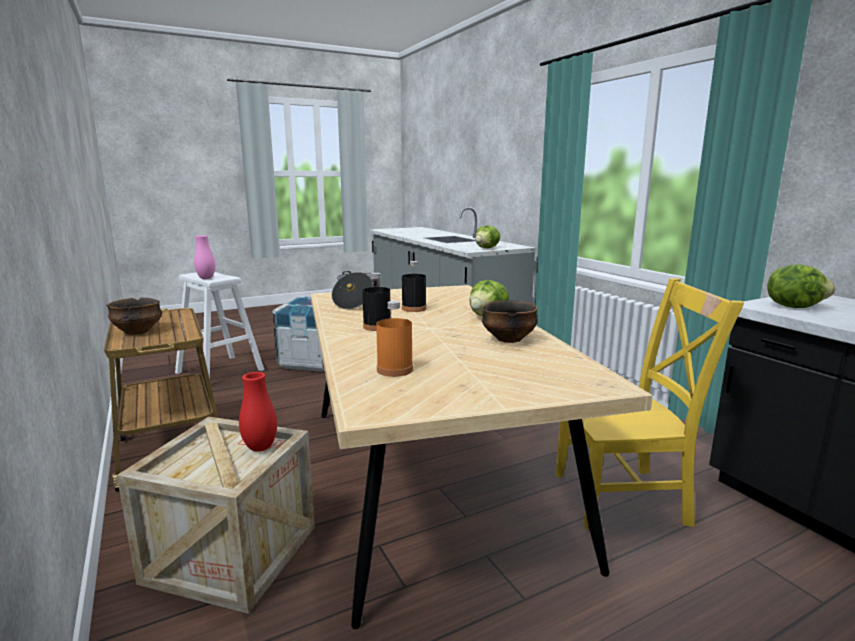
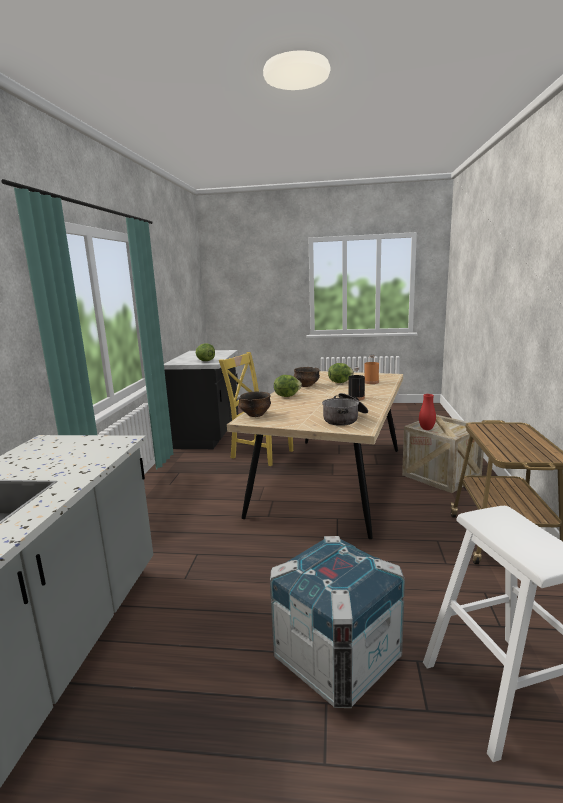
camera: 145 degrees left, 0 degrees up
bowl [106,298,162,335] -> bowl moved to [238,392,271,417]
pink vase [194,235,215,279] -> none
black bottle [402,261,427,312] -> none
lettuce [475,225,500,248] -> lettuce moved to [328,363,354,383]

